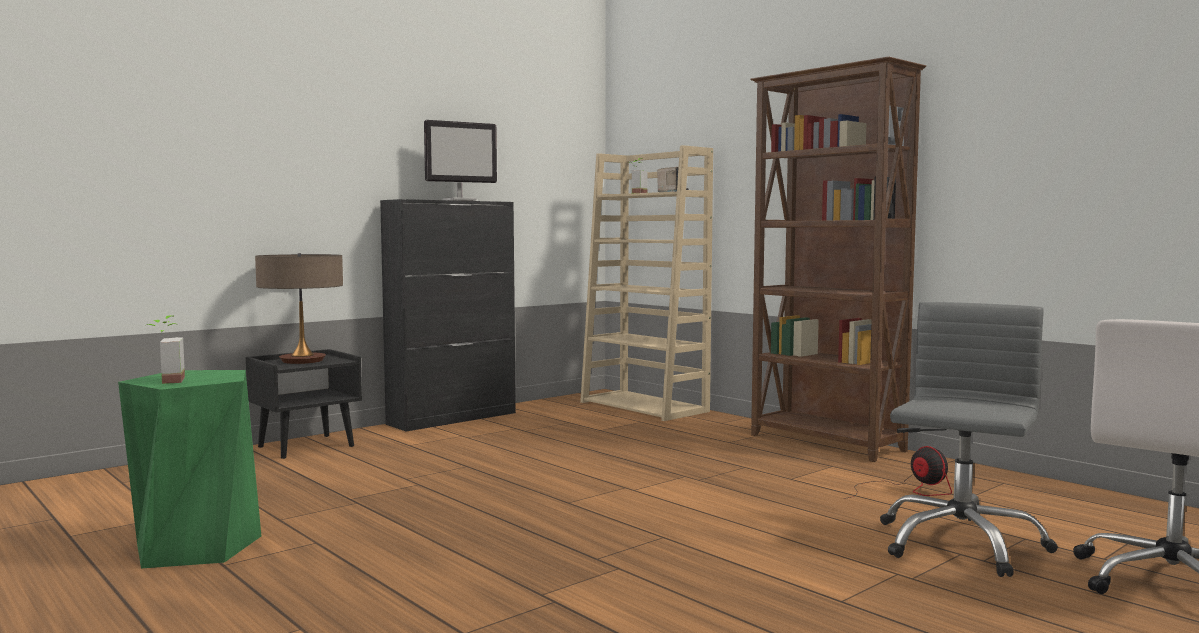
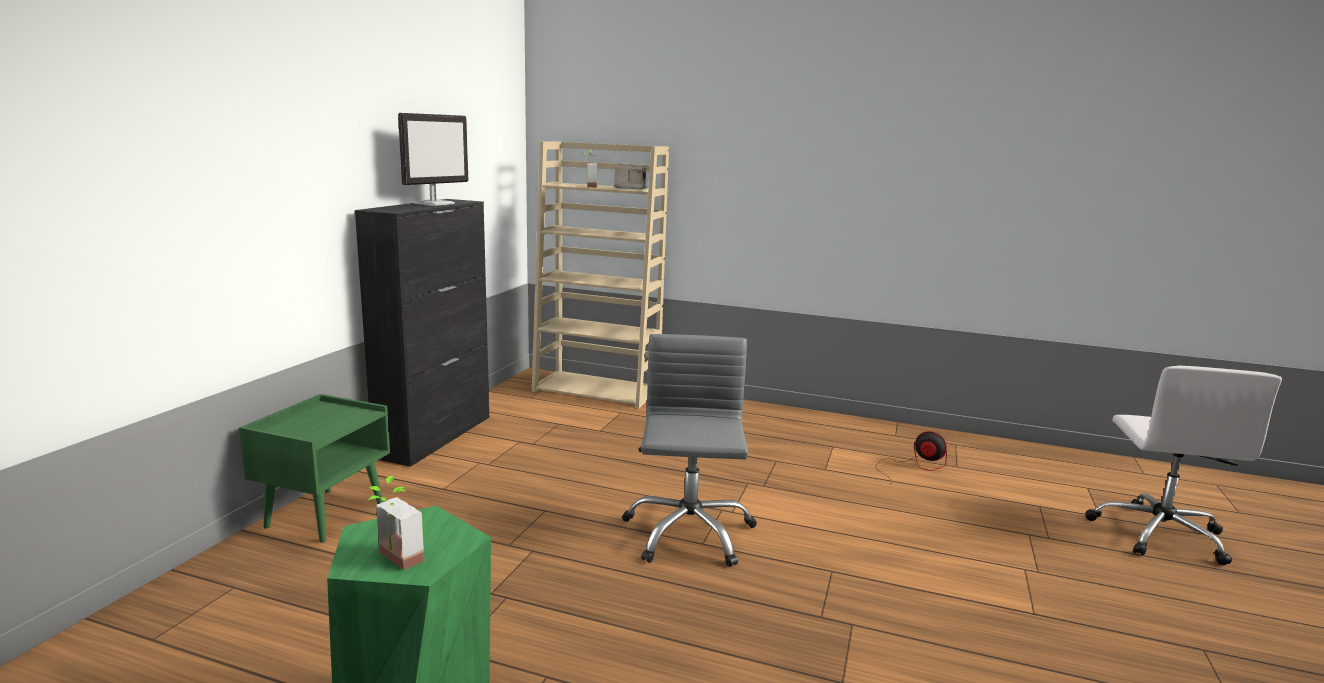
camera: 30 degrees left, 10 degrees up
black nightstand [246,349,362,459] -> green nightstand [239,394,390,543]
table lamp [255,253,343,364] -> none
brown bookcase [750,57,926,462] -> none
grey office chair [880,302,1058,577] -> grey office chair moved to [622,334,757,567]

